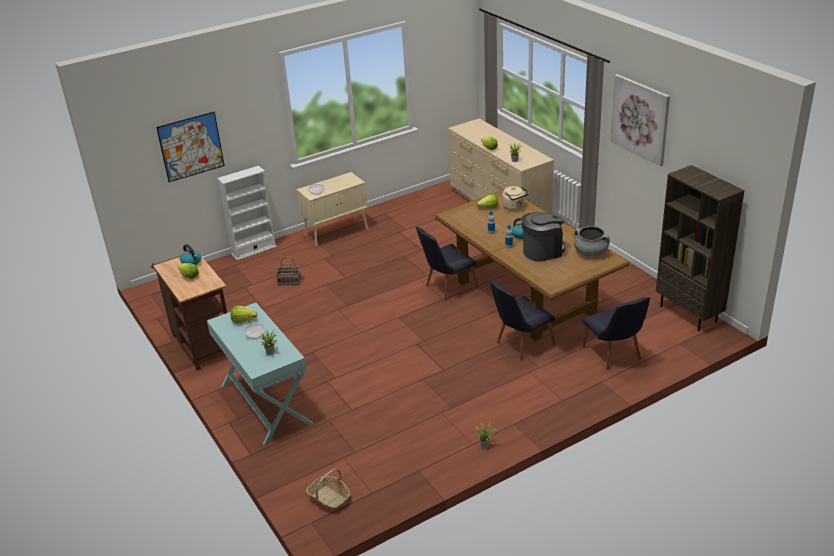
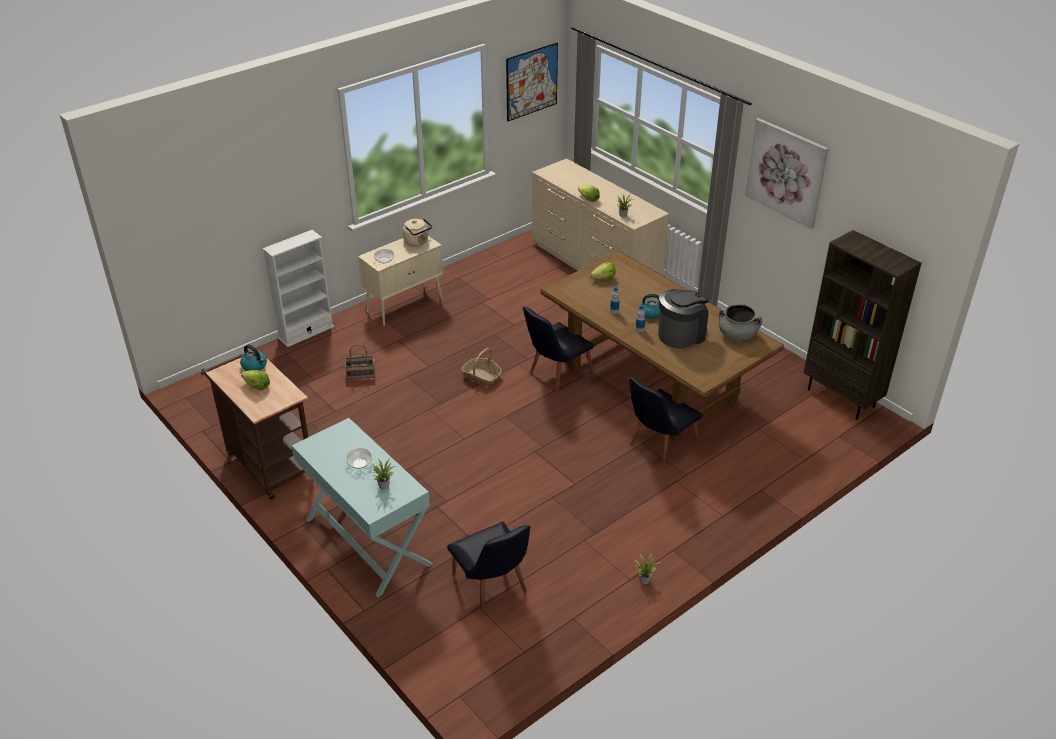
camera: 10 degrees left, 5 degrees up
picture [156,112,225,182] -> picture moved to [506,43,558,121]
lettuce [230,306,257,323] -> none
basket [306,469,350,512] -> basket moved to [461,348,502,386]
beige kettle [502,186,529,211] -> beige kettle moved to [403,219,432,247]
black chair [582,297,650,370] -> black chair moved to [447,521,530,613]

